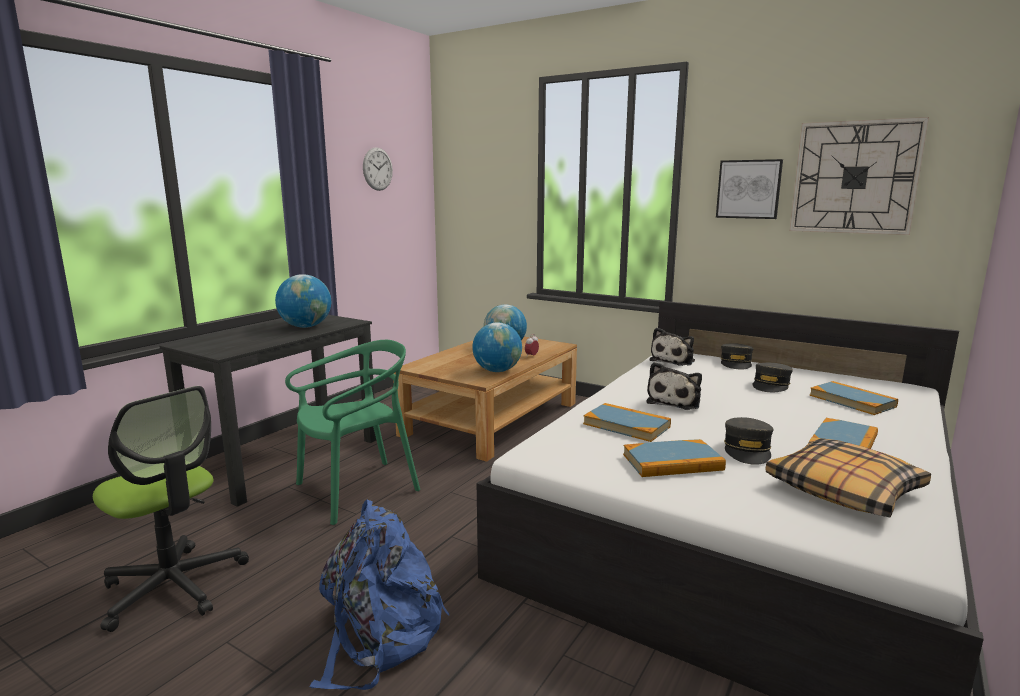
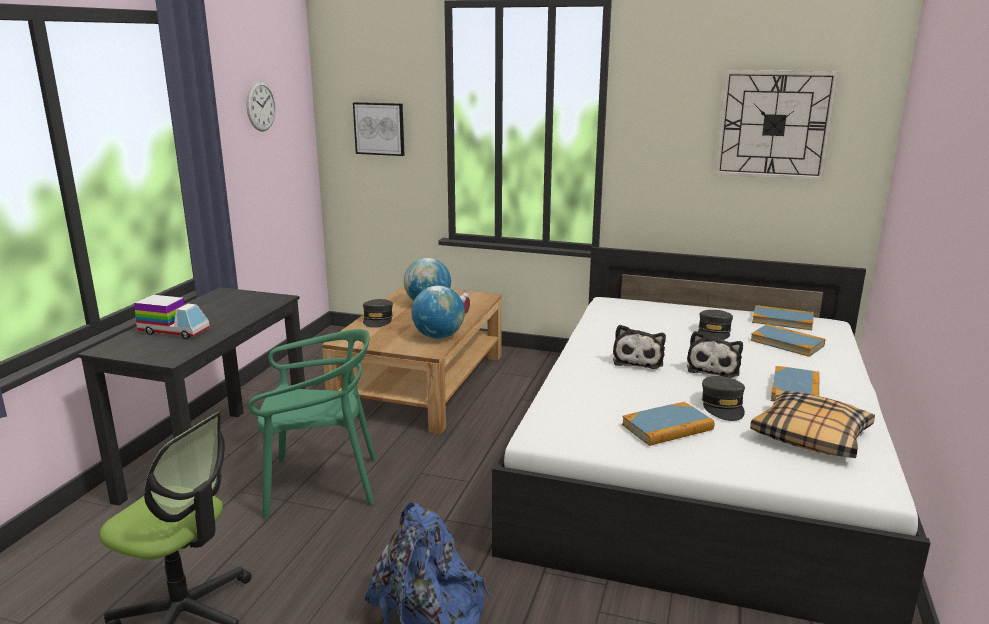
camera: 15 degrees left, 5 degrees up
globe [275,274,331,328] -> none
green chair [285,340,420,525] -> green chair turned 45 degrees clockwise [248,329,377,518]
book [583,403,671,442] -> book moved to [752,305,814,330]
plush toy [649,328,695,366] -> plush toy moved to [687,331,743,378]
picture [716,159,783,219] -> picture moved to [353,102,405,156]
grey cap [721,343,753,369] -> grey cap moved to [363,299,393,328]
none -> toy truck [134,295,210,339]

